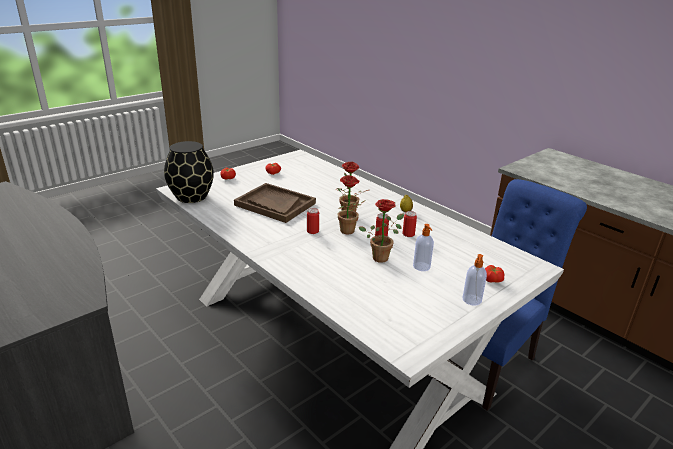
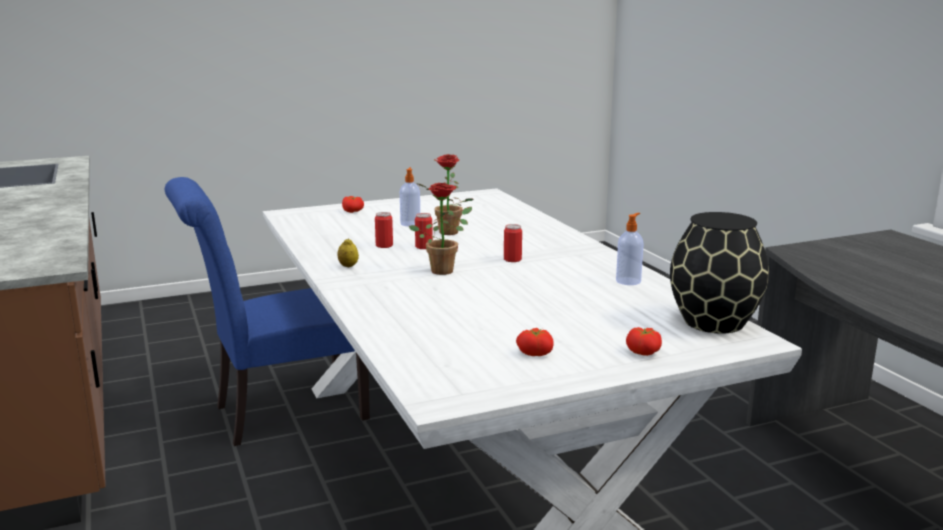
camera: 160 degrees left, 10 degrees down
brown tray [234,183,316,223] -> none
potted plant [338,175,366,234] -> none
soap dispenser [463,254,487,306] -> soap dispenser moved to [616,213,644,285]

